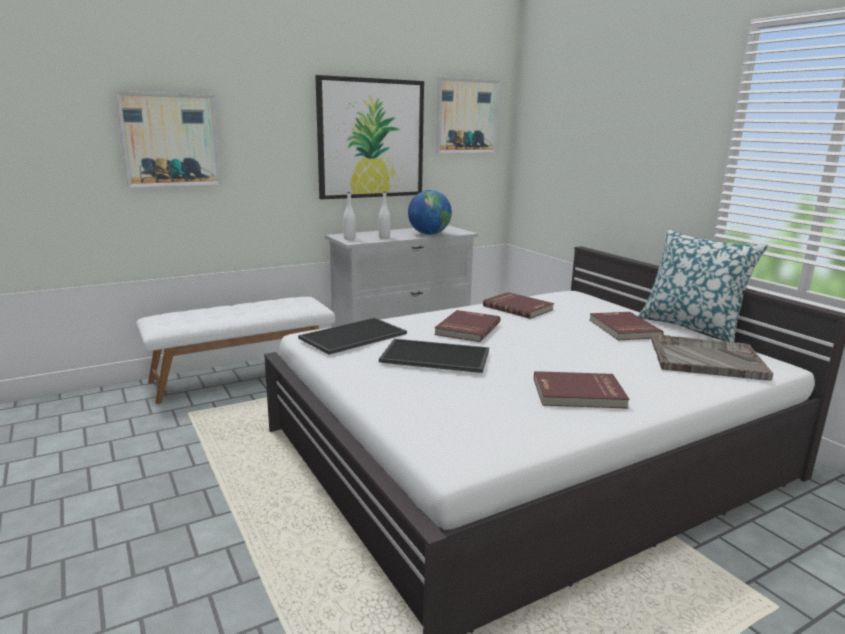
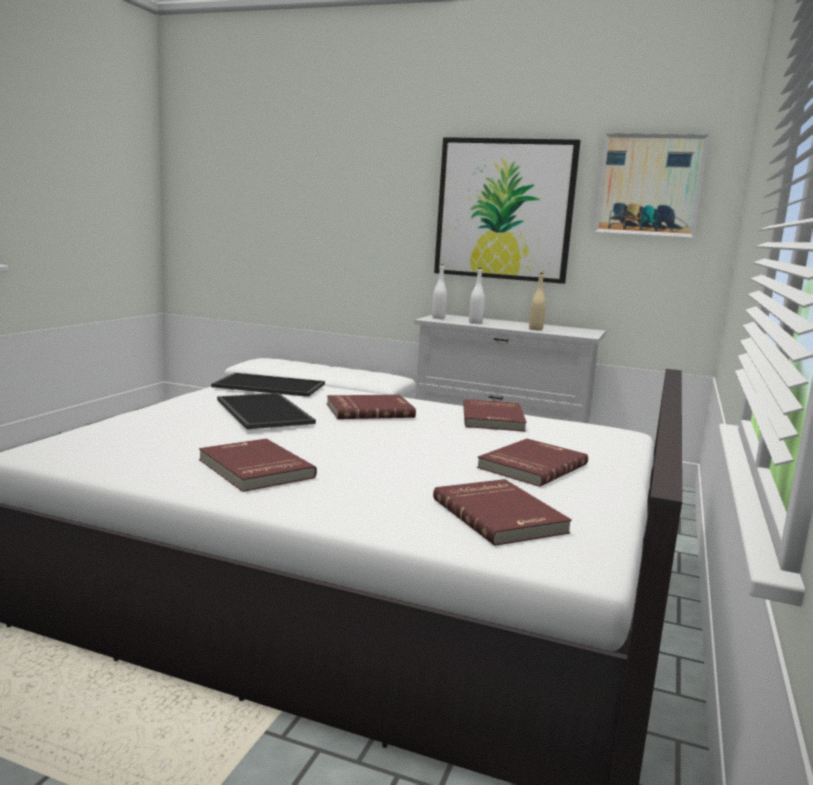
camera: 50 degrees right, 5 degrees down
picture [115,91,221,188] -> none
globe [408,190,452,235] -> beige bottle [529,273,546,331]
pillow [638,230,768,342] -> none
grey tray [651,334,773,381] -> red book [433,479,572,546]

